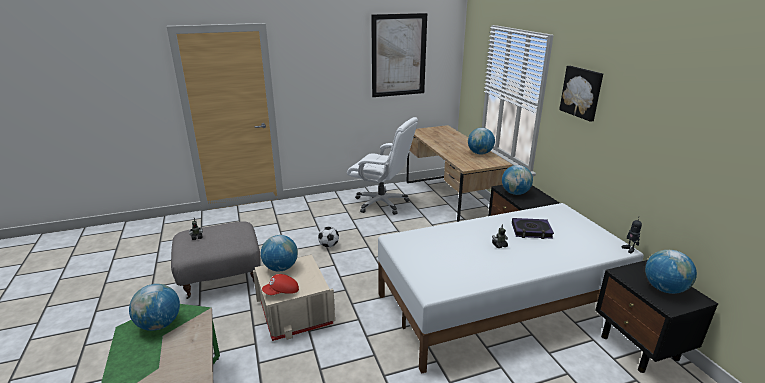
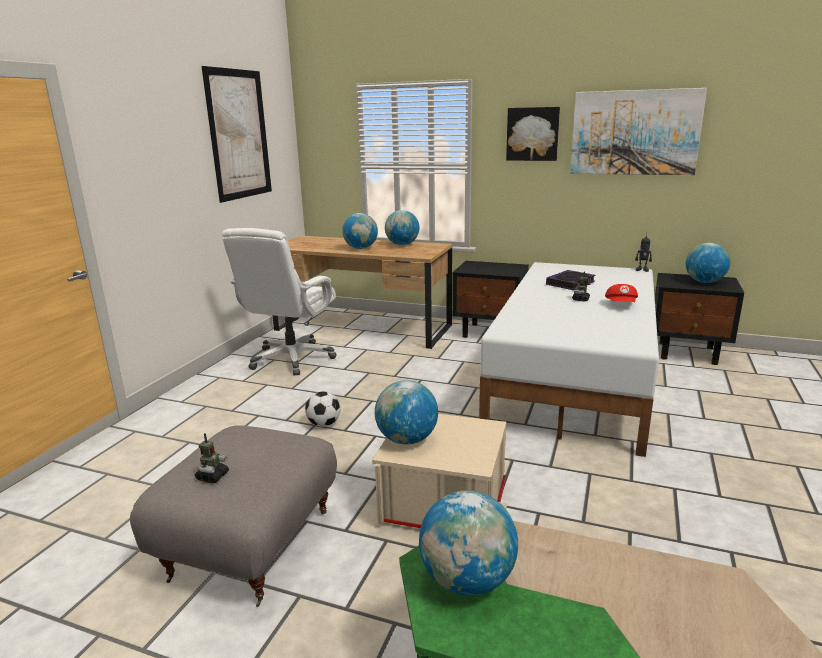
camera: 50 degrees left, 5 degrees down
red cap [262,274,299,295] -> red cap moved to [605,284,638,302]
white office chair [347,117,418,215] -> white office chair turned 135 degrees clockwise [222,228,337,376]
globe [502,165,533,195] -> globe moved to [342,213,378,249]
none -> picture [570,88,707,175]

